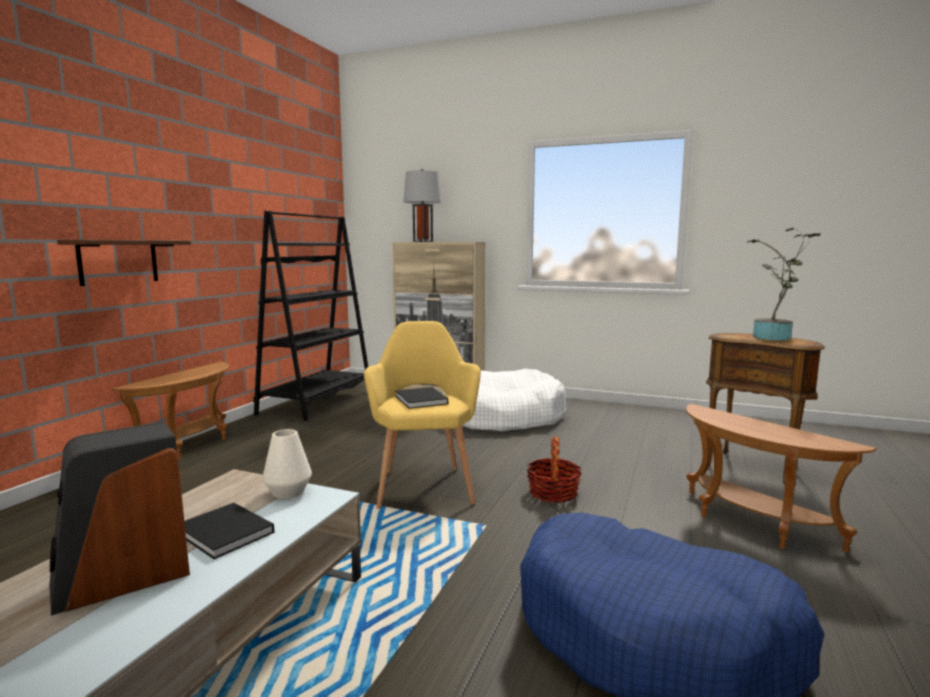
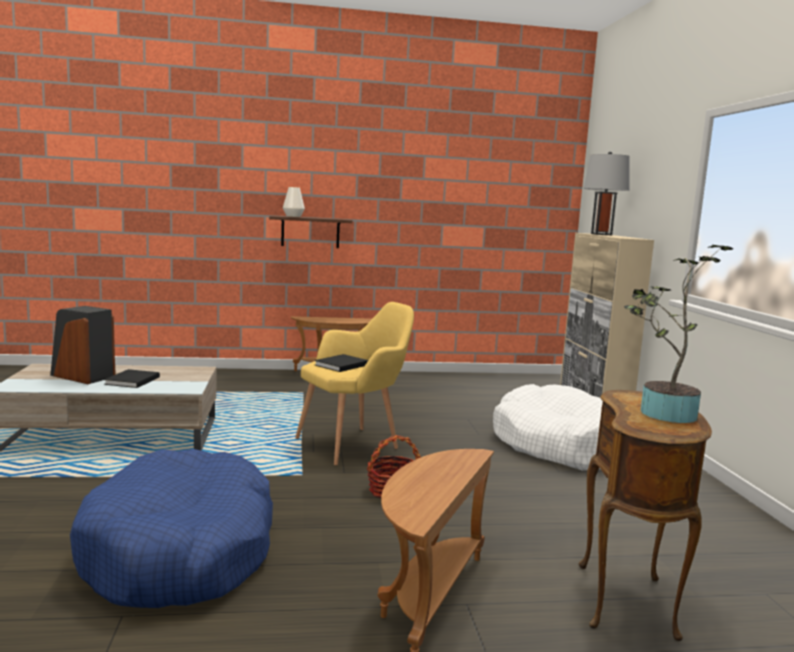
camera: 60 degrees right, 0 degrees up
black bookcase [253,211,368,421] -> none
white vase [262,429,312,499] -> white vase moved to [283,187,305,217]

